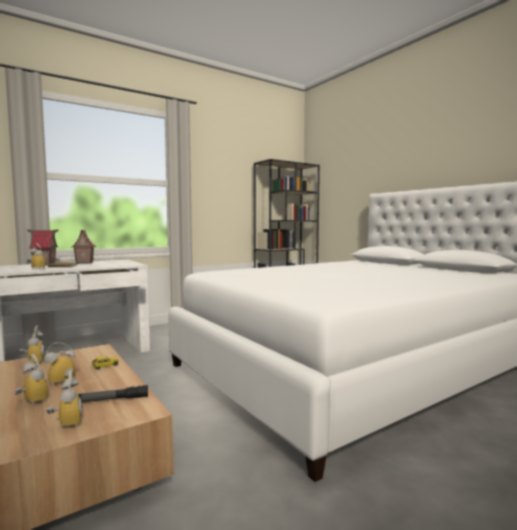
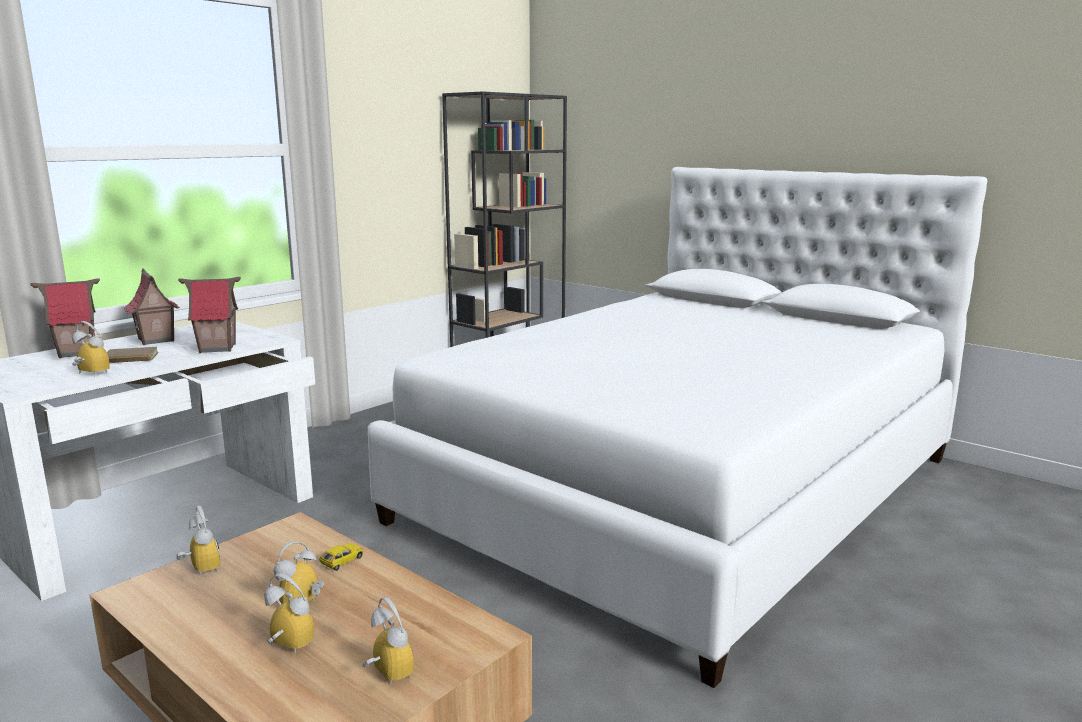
camera: 15 degrees left, 10 degrees up
flashlight [79,385,148,402] -> none
none -> toy house [178,277,241,353]

